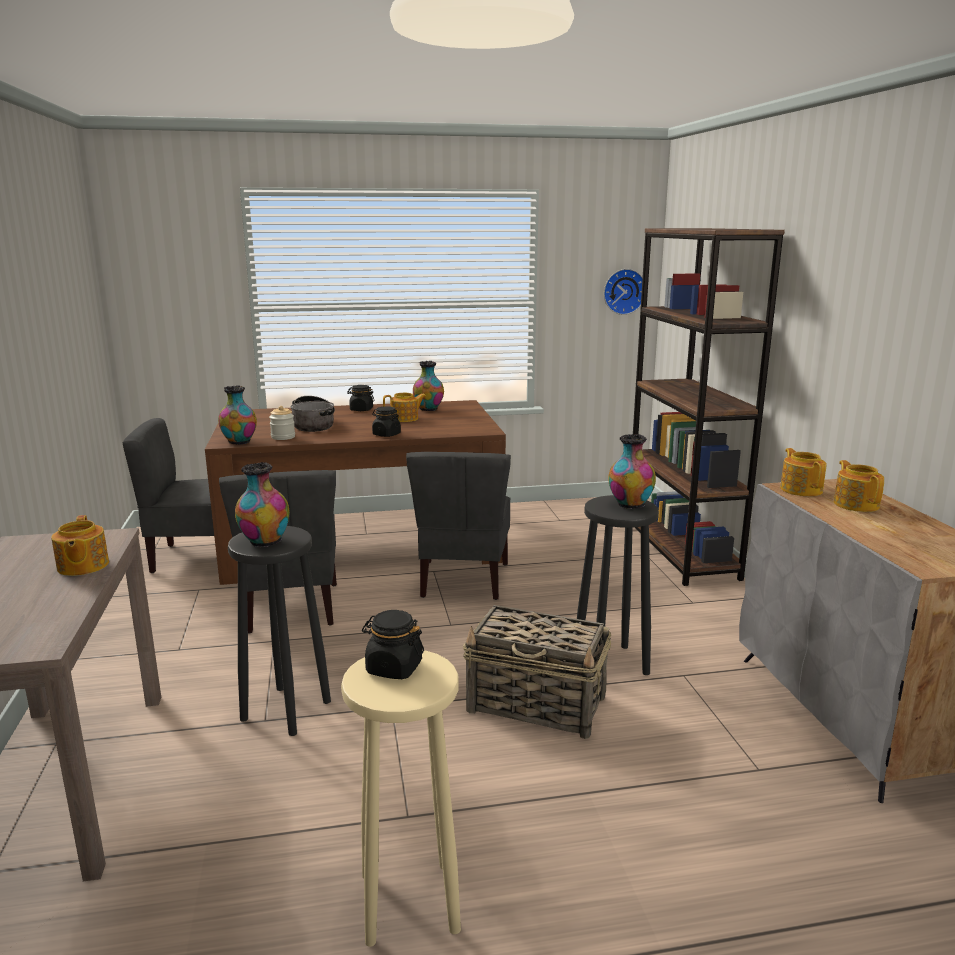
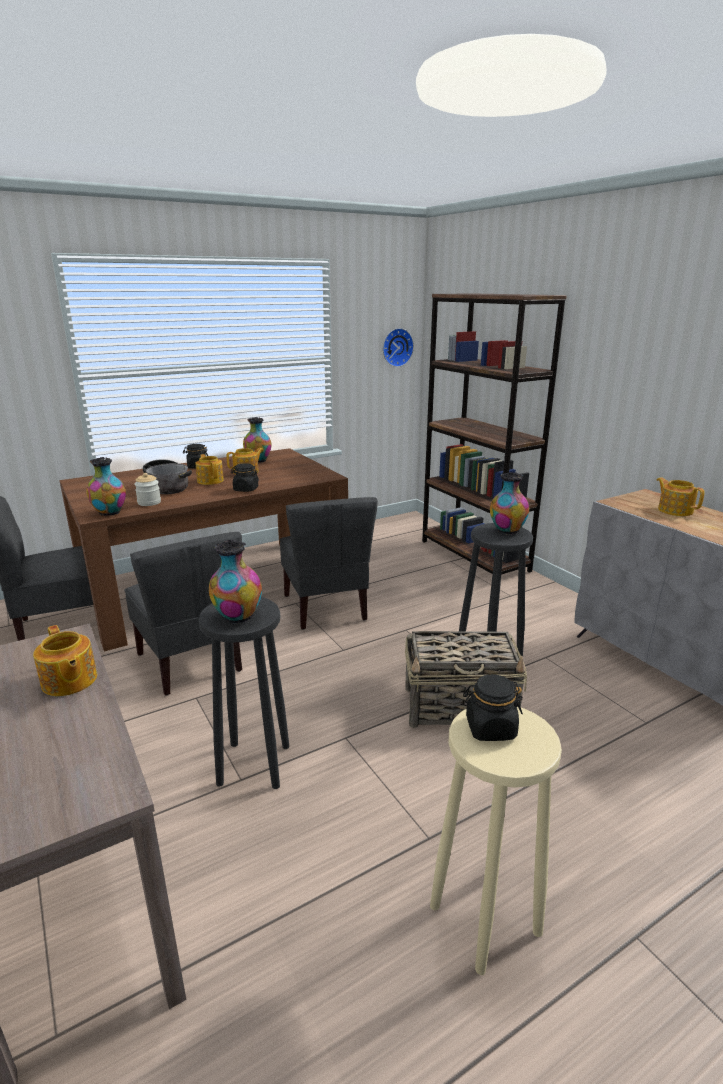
camera: 20 degrees left, 5 degrees up
teapot [780,448,827,496] -> teapot moved to [196,454,224,485]

